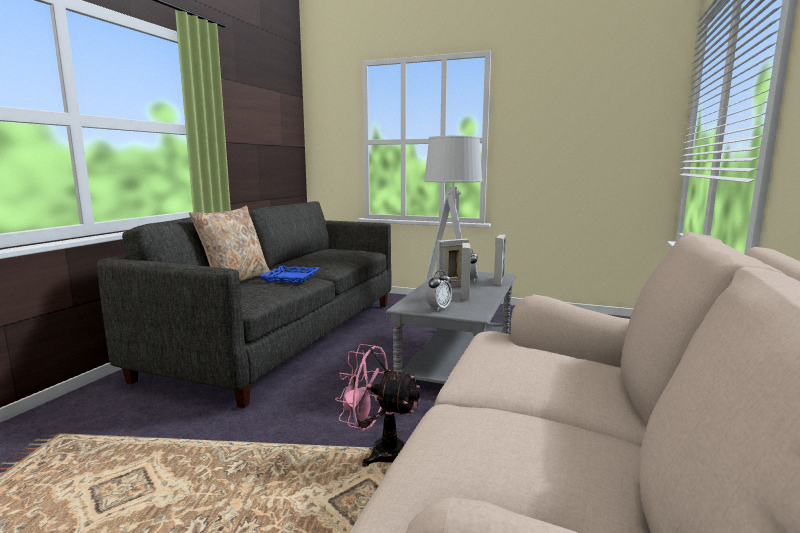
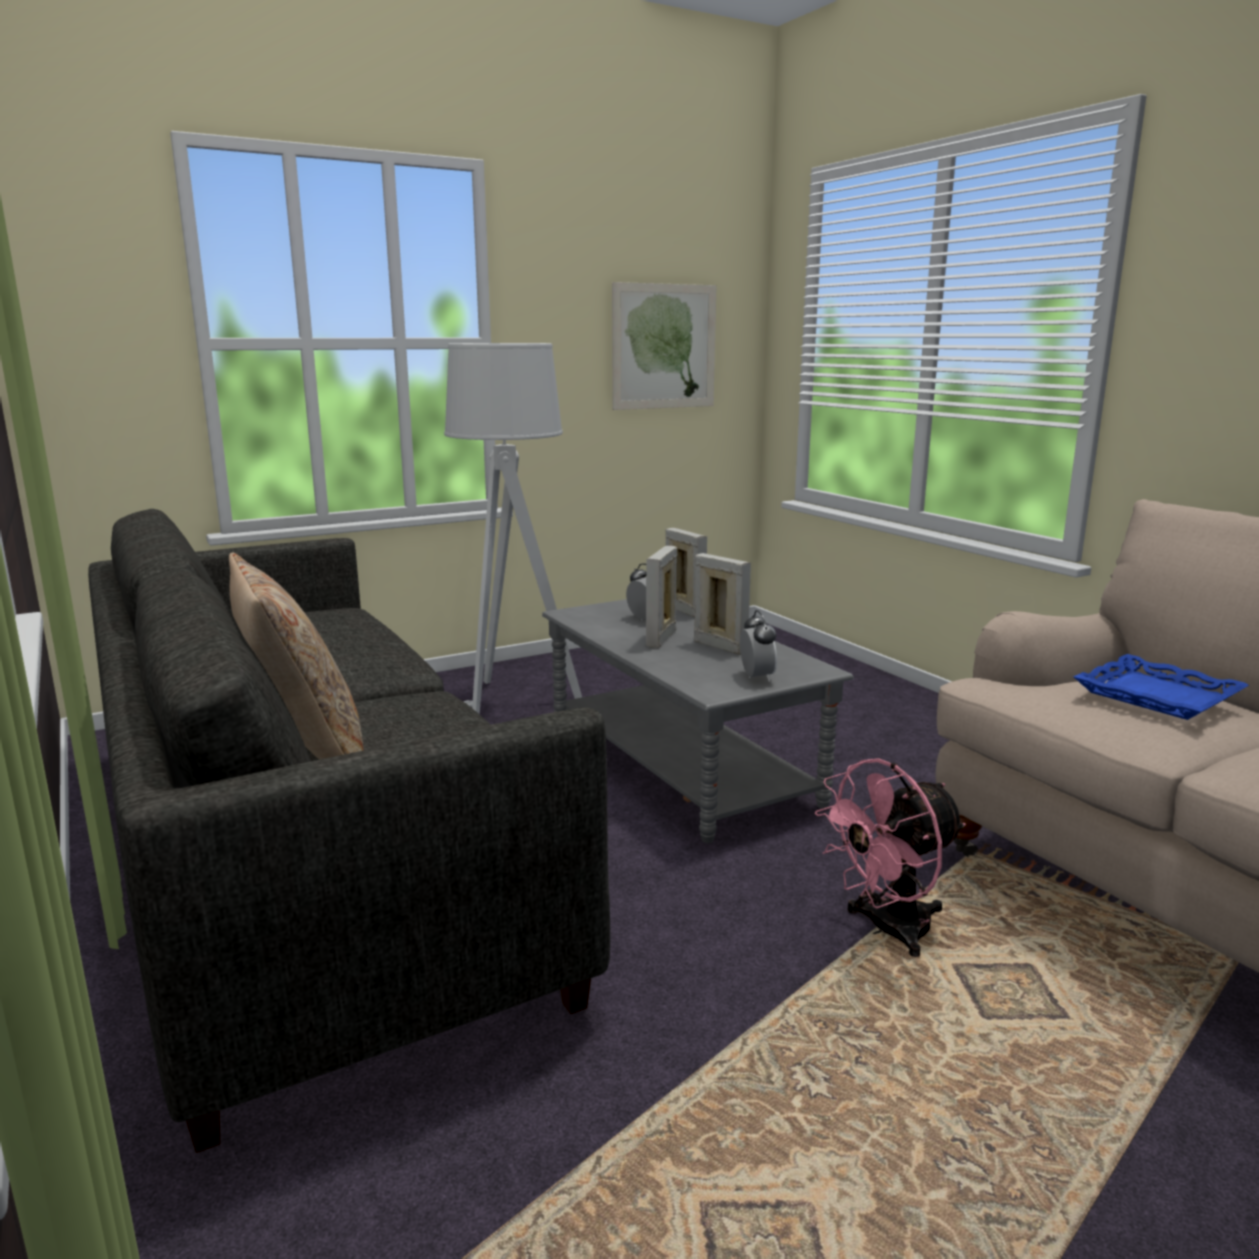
camera: 50 degrees left, 5 degrees up
blue tray [260,266,320,283] -> blue tray moved to [1073,654,1249,720]
none -> picture [612,282,716,410]

